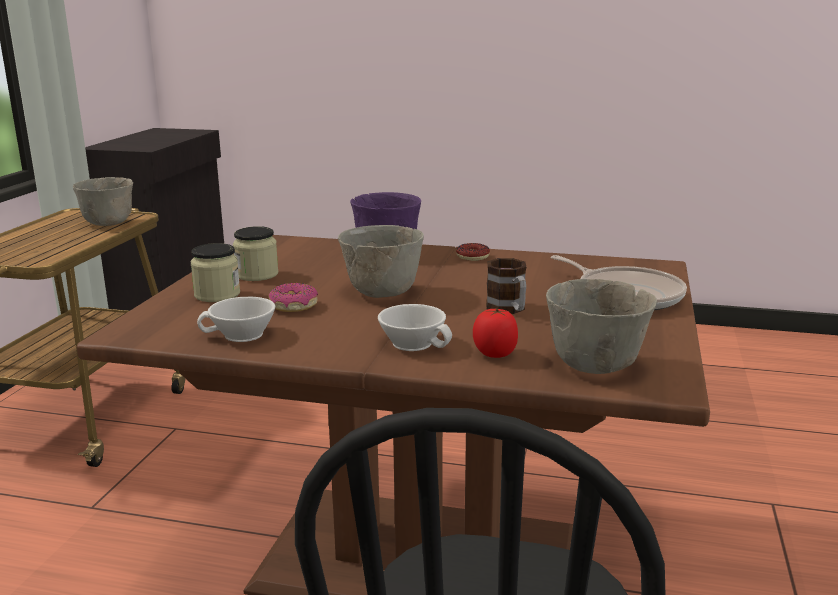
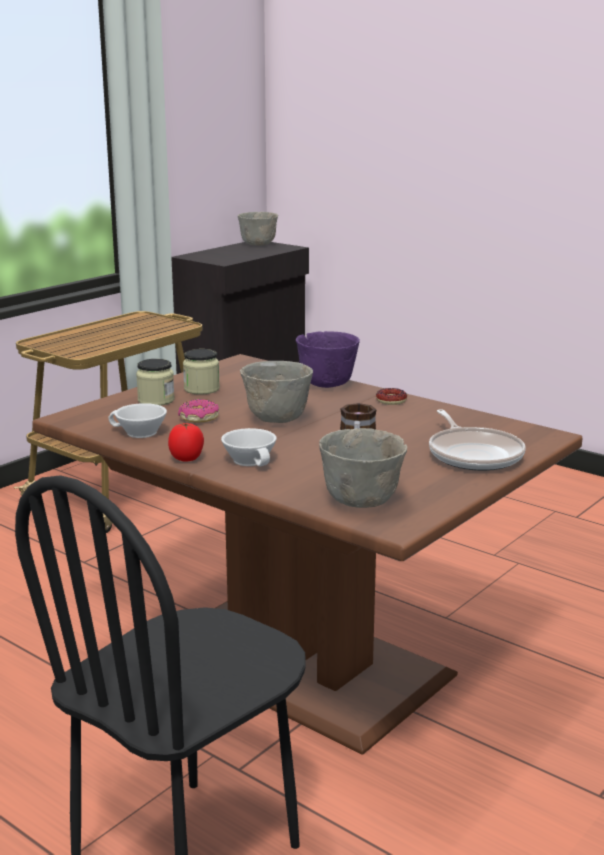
camera: 25 degrees right, 0 degrees up
grey bowl [73,177,133,226] -> grey bowl moved to [238,212,278,246]
tomato [473,308,518,358] -> tomato moved to [168,423,204,462]

